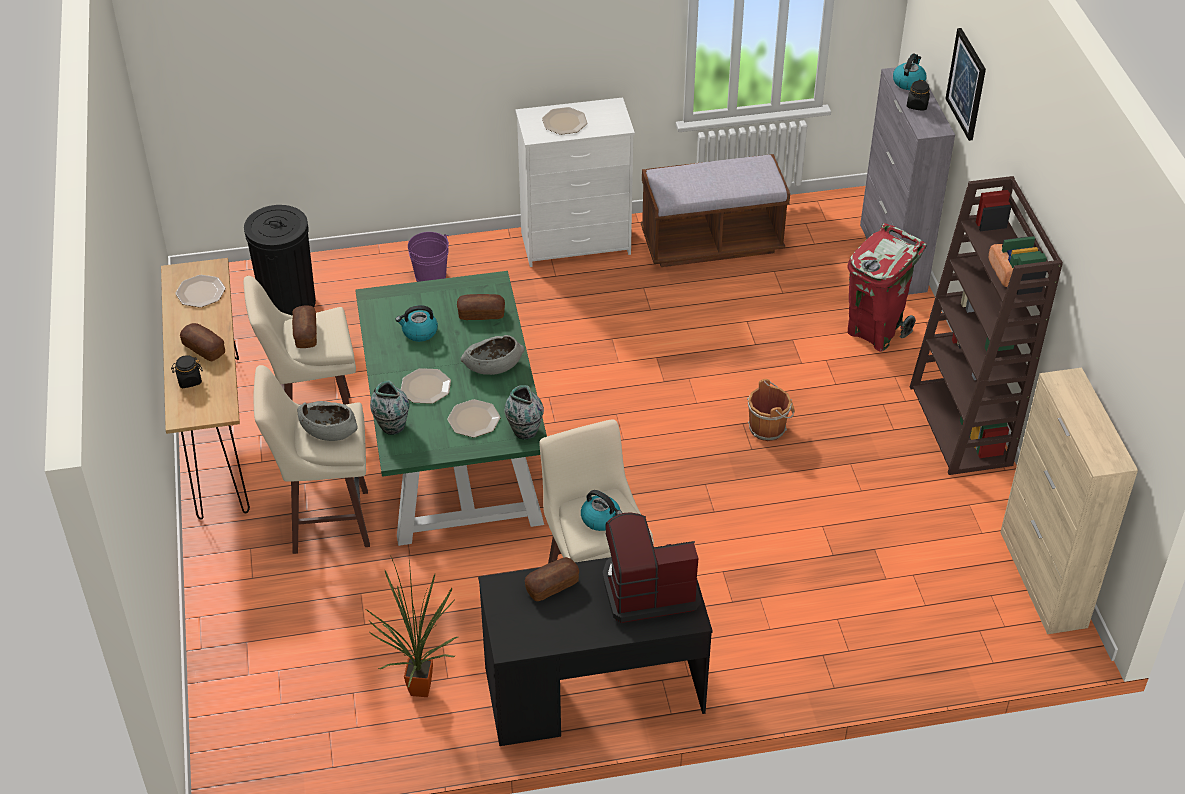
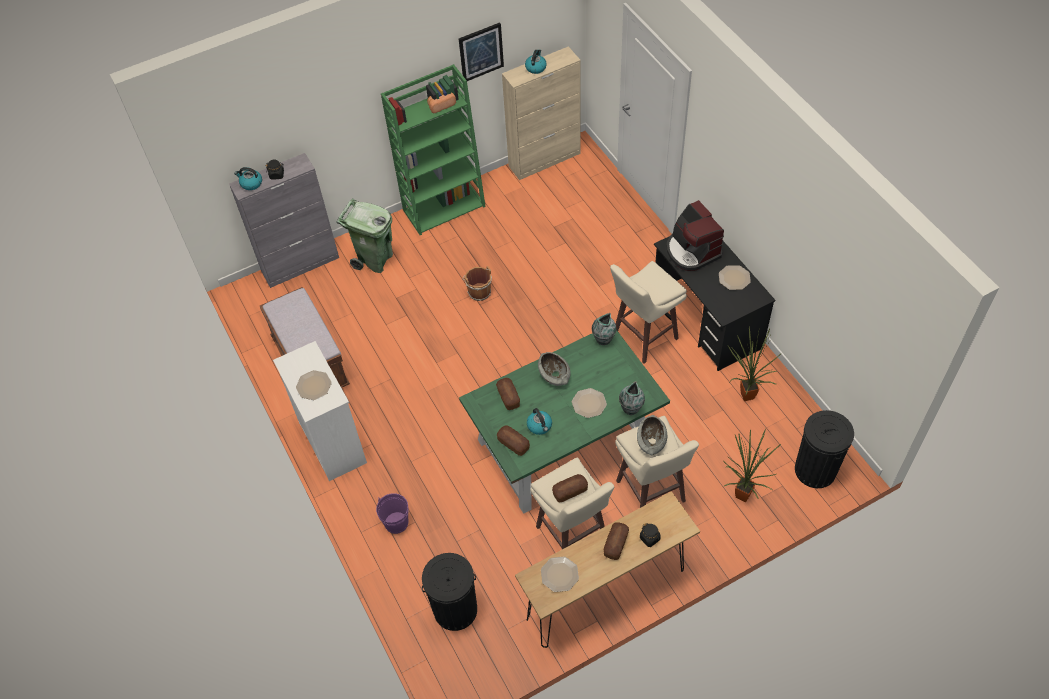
camera: 105 degrees left, 10 degrees up
plate [447,399,500,437] -> plate moved to [719,265,751,290]
bread [525,557,579,601] -> bread moved to [497,425,530,456]
kettle [581,490,622,531] -> kettle moved to [525,49,547,74]
red trash can [847,223,927,352] -> green trash can [336,199,393,273]
brown bookcase [910,176,1063,475] -> green bookcase [381,64,486,235]
picture [945,28,986,141] -> picture moved to [459,22,504,81]
none -> potted plant [723,429,781,502]
none -> black trash can [795,410,854,488]

